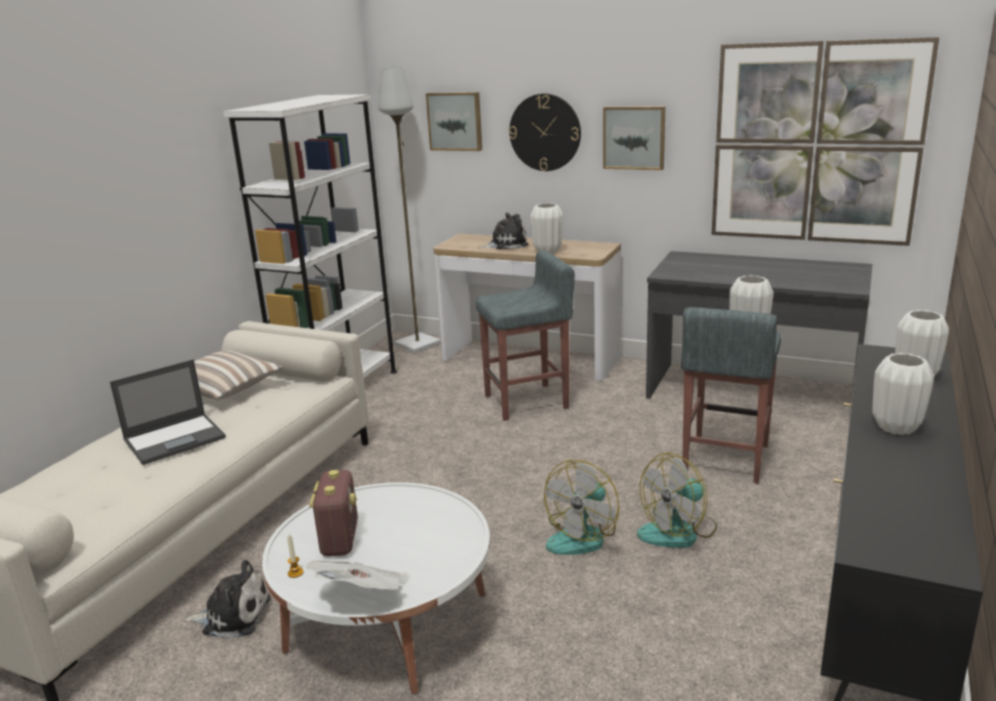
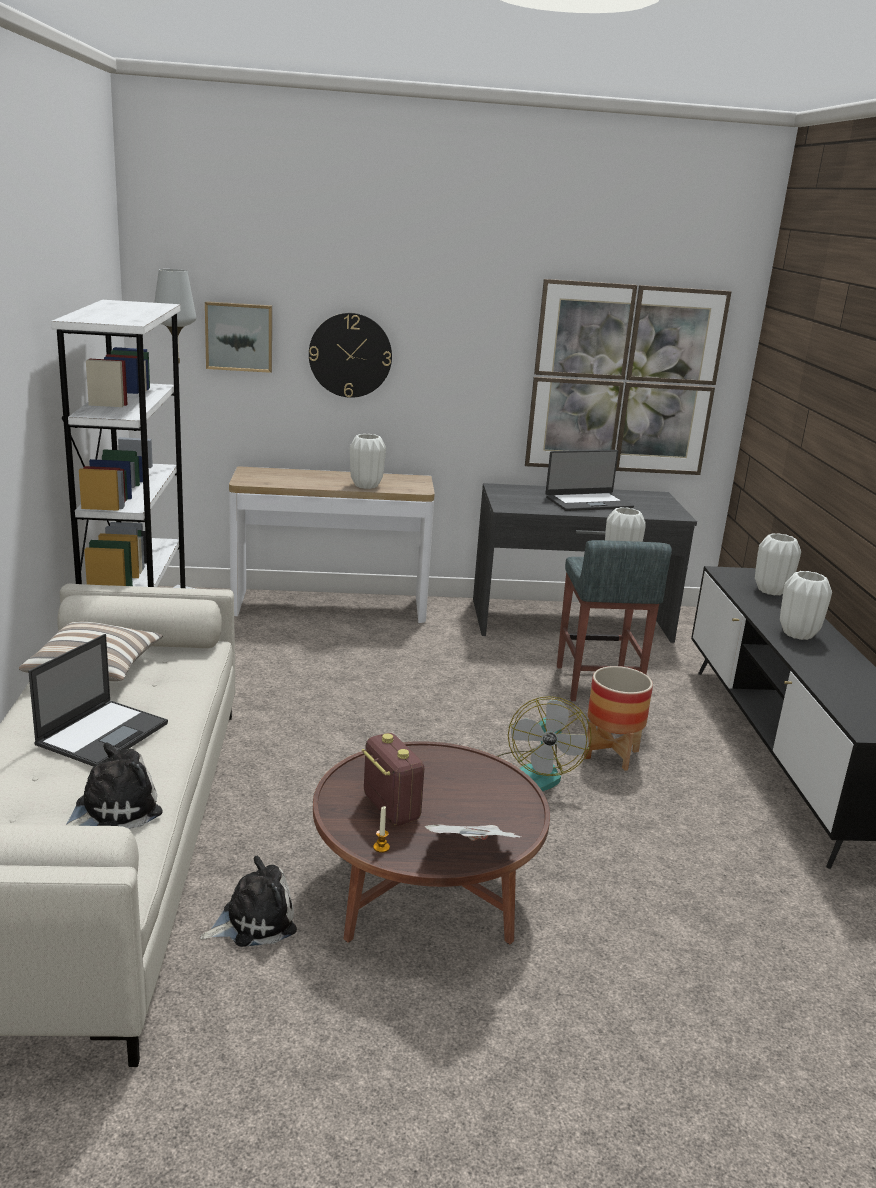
camera: 30 degrees left, 0 degrees up
white coffee table [262,482,490,694] -> brown coffee table [313,741,550,944]
grey stool [476,251,575,421] -> none
plush toy [479,213,529,249] -> plush toy moved to [66,742,163,829]
picture [603,106,666,170] -> none
fan [637,453,717,548] -> planter [584,666,653,771]
none -> laptop [545,450,634,511]

